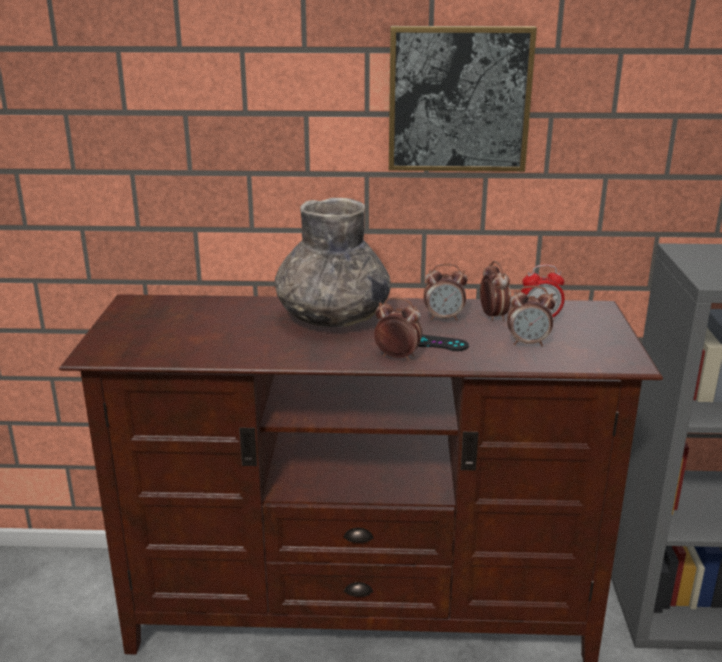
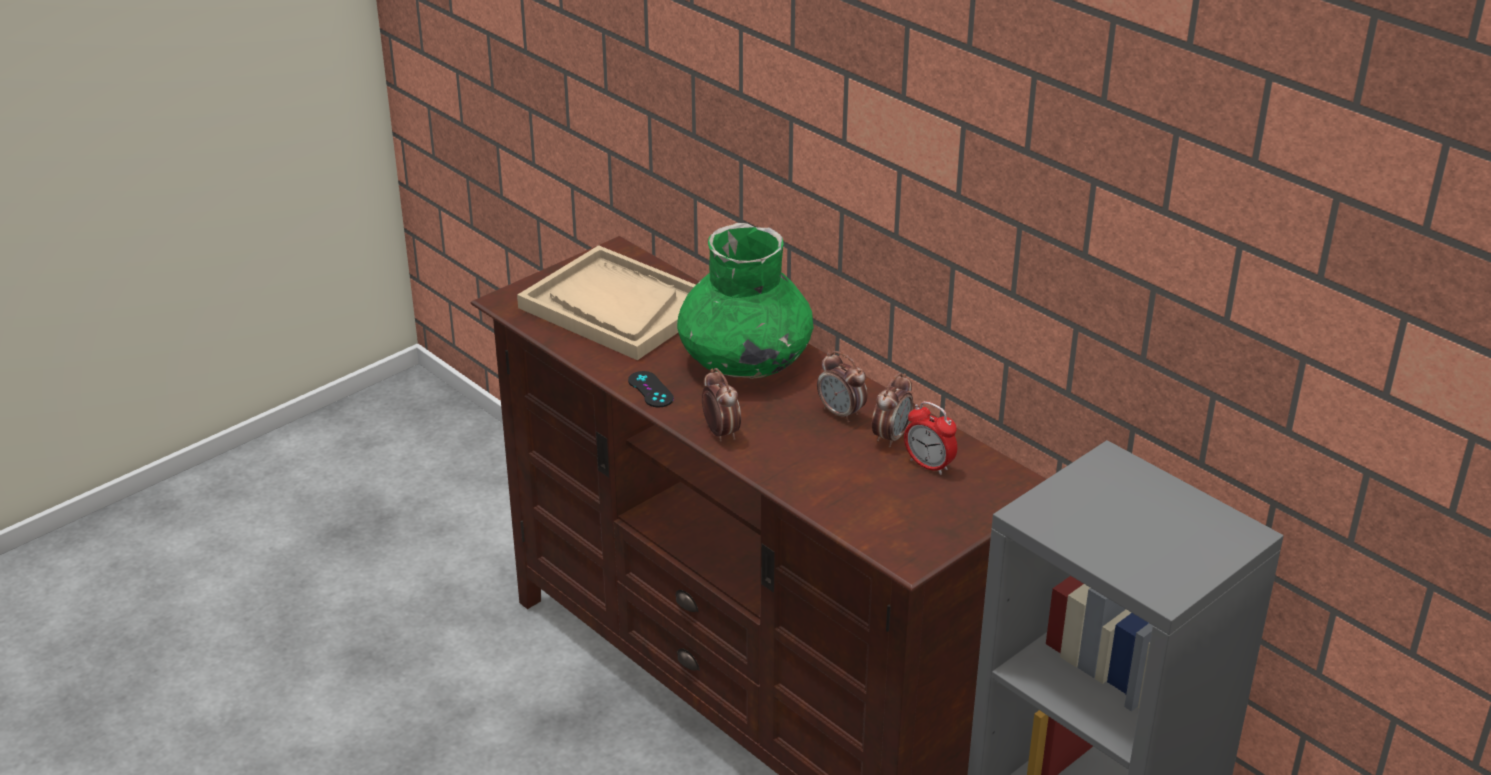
camera: 45 degrees right, 10 degrees up
grey vase [275,198,391,327] -> green vase [677,223,814,379]
picture [389,26,537,172] -> none
black game controller [418,335,469,351] -> black game controller moved to [628,371,674,408]
alarm clock [507,286,556,346] -> none
none -> beige tray [517,245,696,360]

